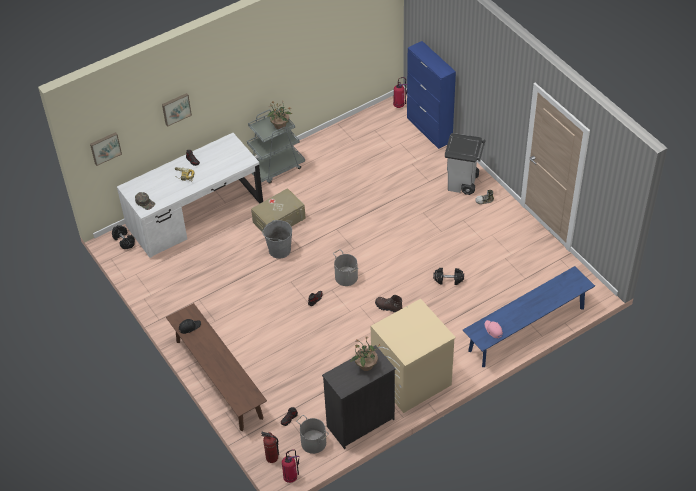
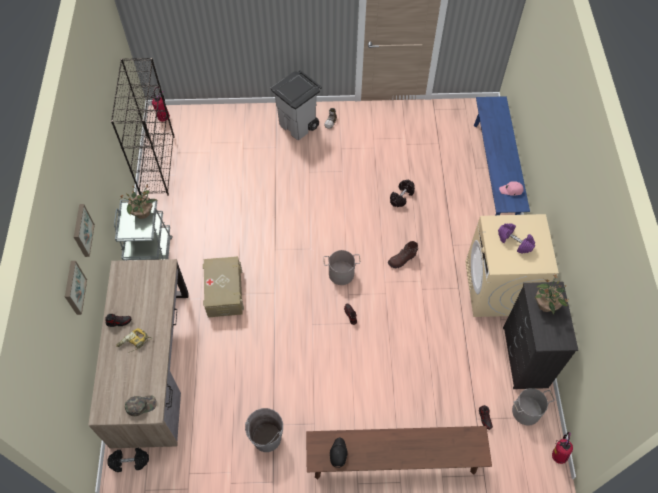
camera: 60 degrees left, 10 degrees up
picture [90,132,122,166] -> picture moved to [74,204,95,257]
white desk [117,133,263,258] -> brown desk [88,259,189,448]
fire extinguisher [261,432,279,463] -> none
grey bucket [262,220,292,259] -> grey bucket moved to [245,408,283,452]
blue cabinet [407,41,456,149] -> none
none -> black bookcase [111,58,175,196]
none -> purple dumbbell [498,223,535,254]

